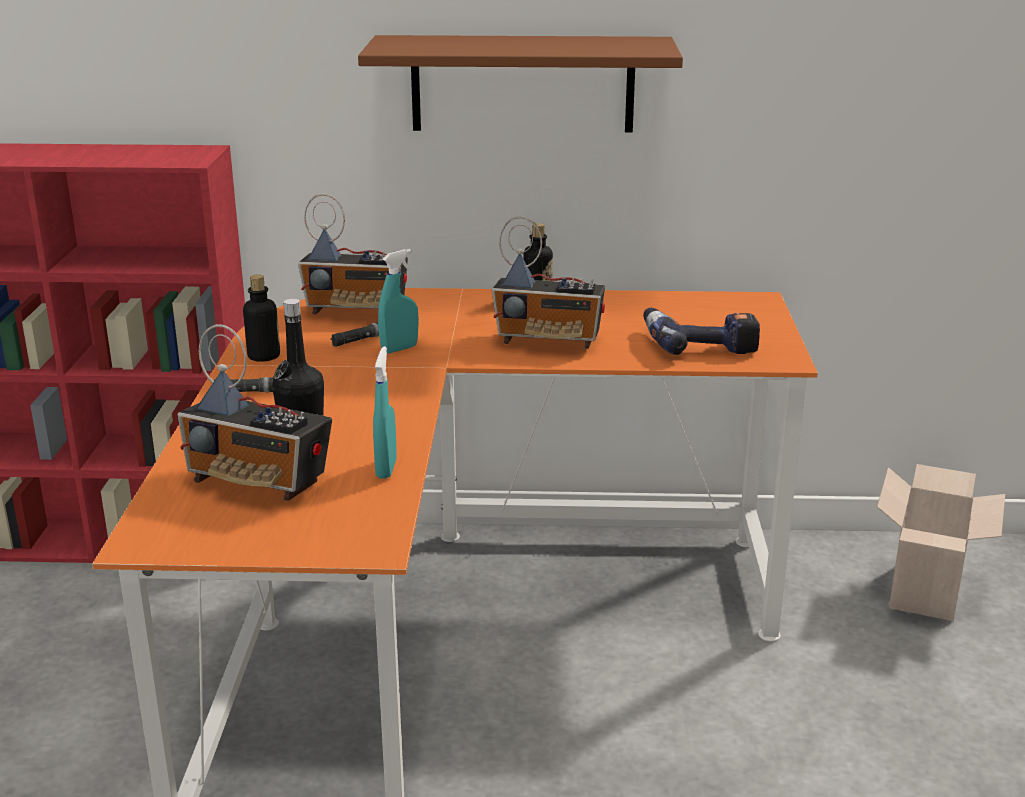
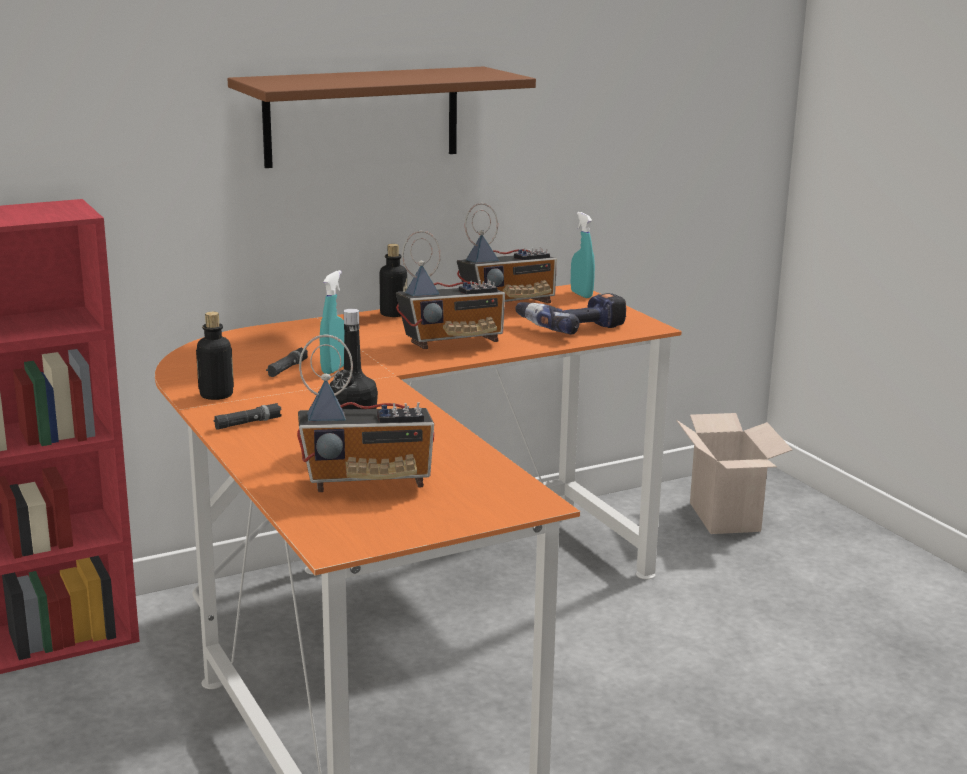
camera: 30 degrees left, 5 degrees down
radio [298,194,408,315] -> radio moved to [457,203,557,303]
turquoise spray bottle [373,347,397,479] -> turquoise spray bottle moved to [571,212,595,298]

